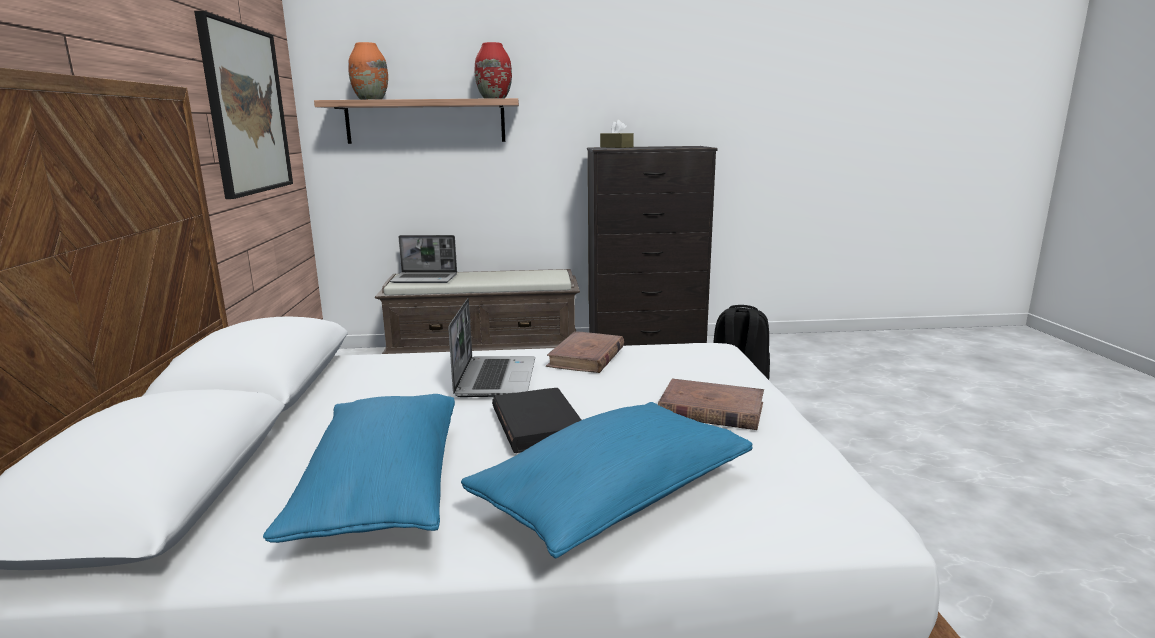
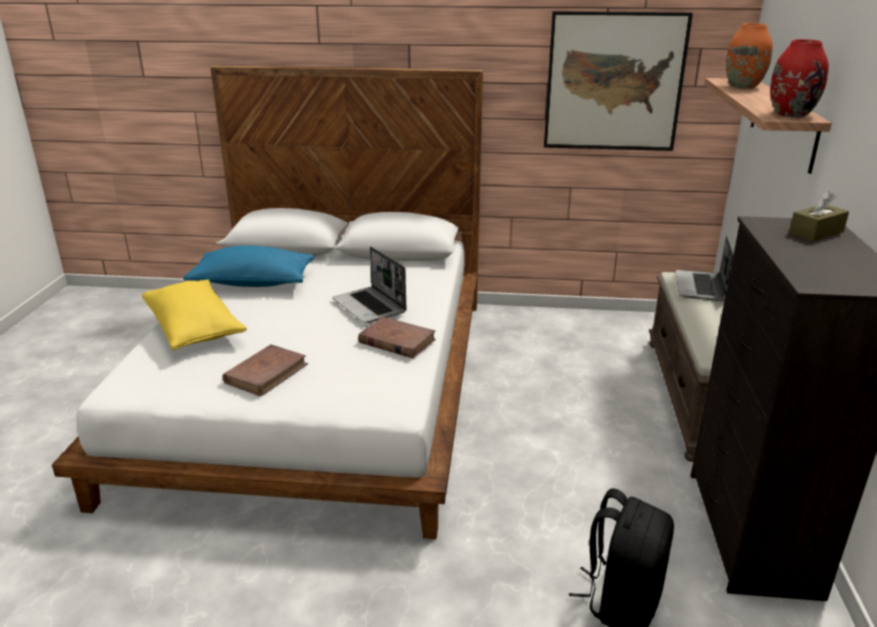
camera: 100 degrees right, 10 degrees up
laptop [449,298,535,397] -> laptop turned 45 degrees clockwise [332,247,406,323]
blue pillow [461,402,752,558] -> yellow pillow [142,280,247,350]
black book [492,388,581,453] -> none

